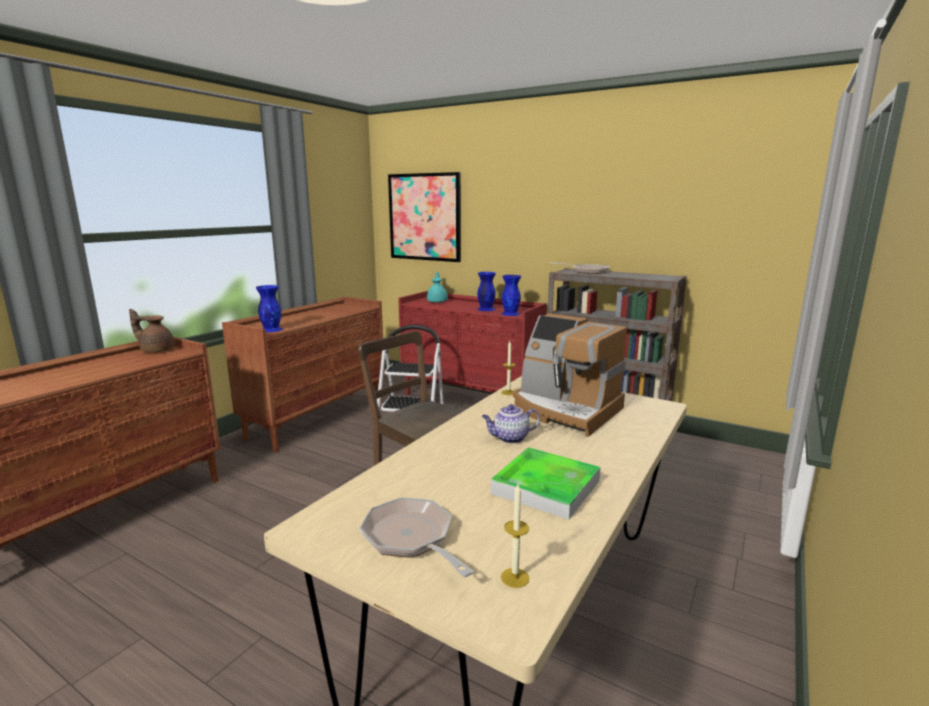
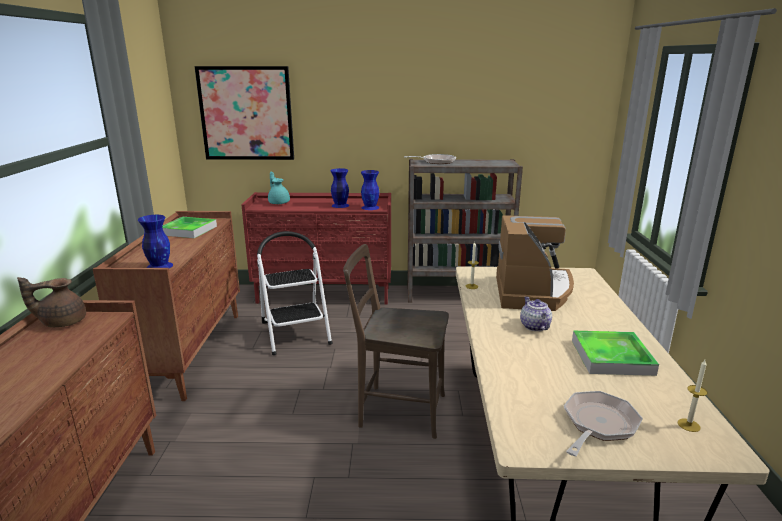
camera: 30 degrees left, 5 degrees up
frying pan [359,497,474,577] -> frying pan turned 105 degrees clockwise [564,391,643,456]
teapot [482,404,540,443] -> teapot turned 120 degrees clockwise [520,297,552,331]
coffee machine [513,314,627,437] -> coffee machine turned 90 degrees counterclockwise [496,215,574,311]
none -> tray [162,217,217,238]

